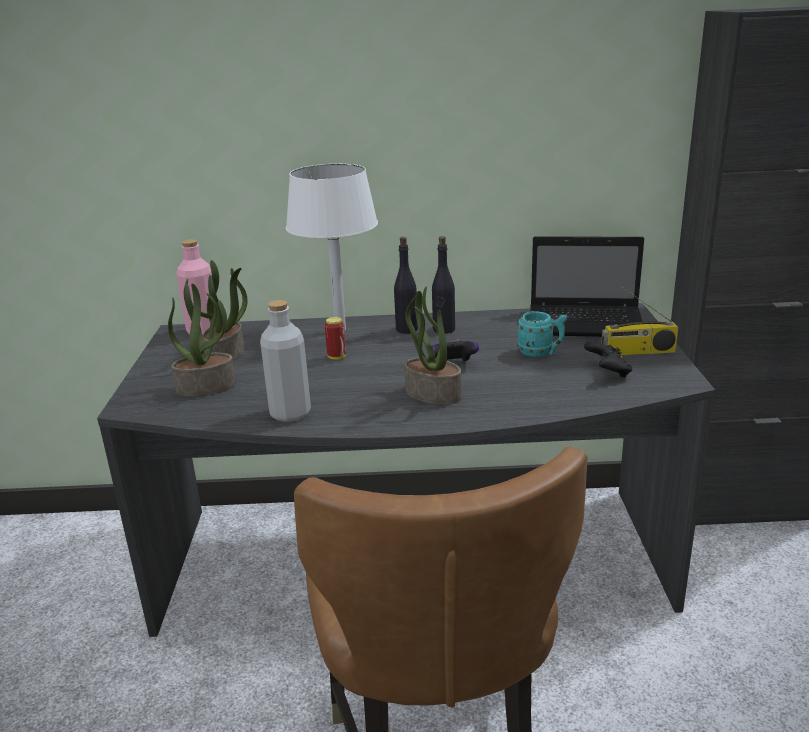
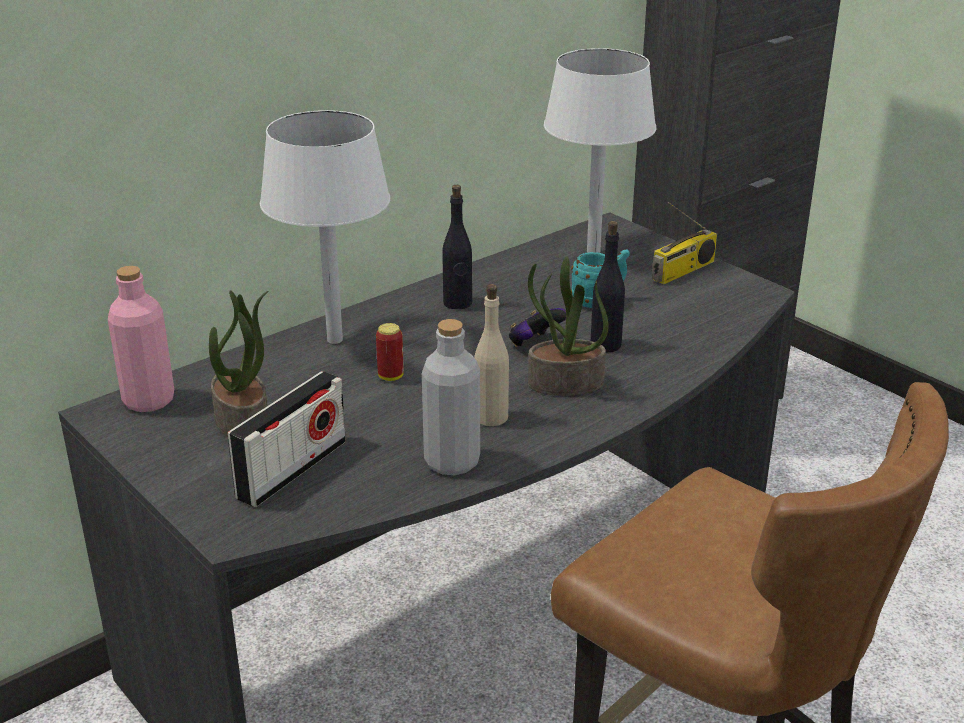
camera: 40 degrees left, 5 degrees up
potted plant [168,283,236,397] -> radio [228,371,346,507]
black bottle [394,237,418,334] -> black bottle moved to [591,221,625,352]
laptop [530,236,644,337] -> white table lamp [544,48,656,253]
black game controller [584,342,632,378] -> none
none -> beige bottle [474,284,509,426]

